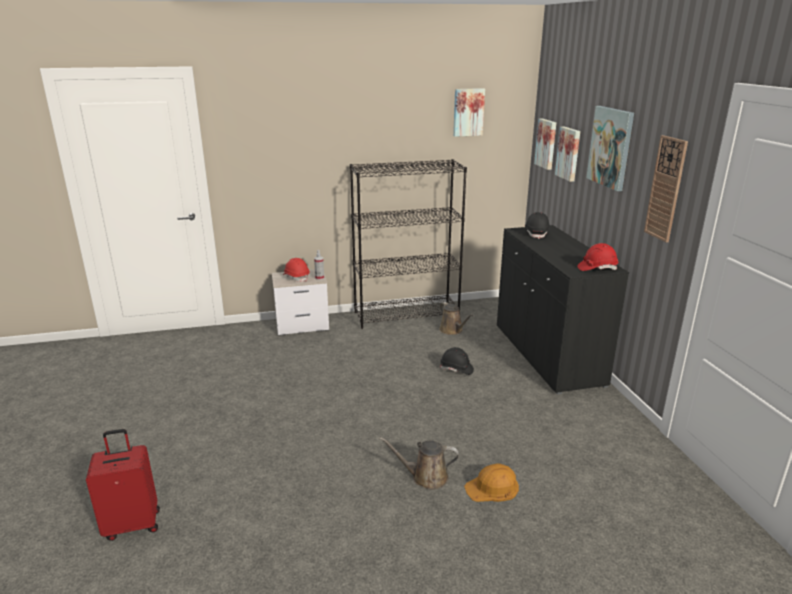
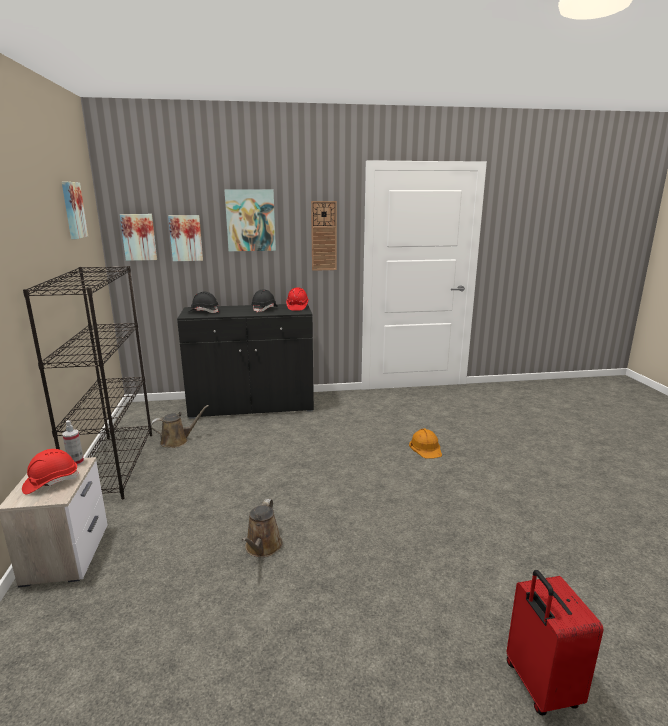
camera: 85 degrees left, 5 degrees down
brown watering can [380,437,459,490] -> brown watering can moved to [242,499,283,557]
black hard hat [440,347,474,375] -> black hard hat moved to [251,289,278,313]

